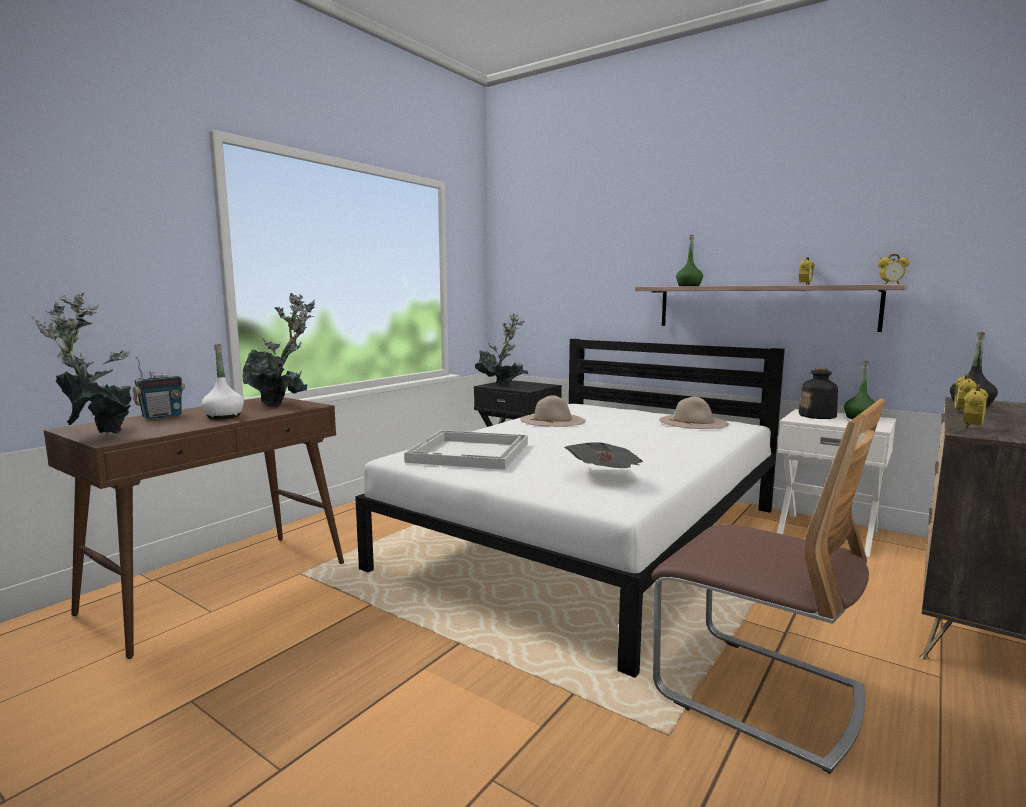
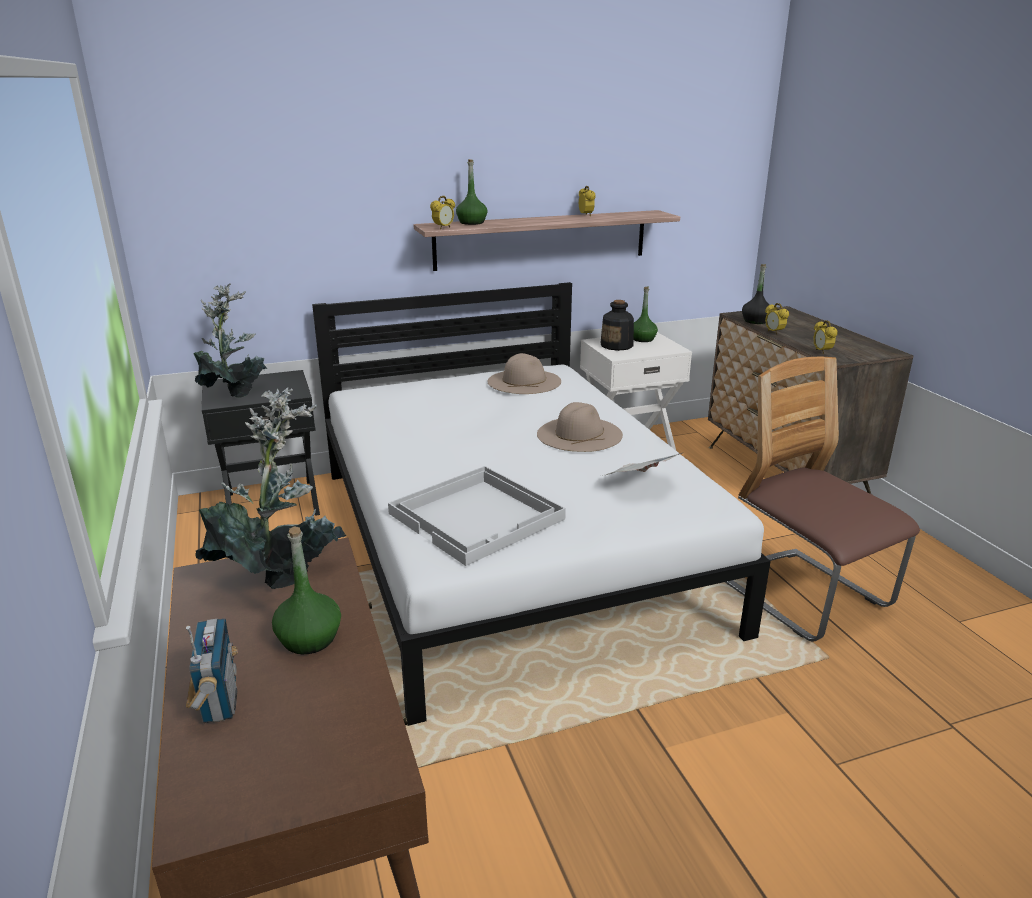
camera: 55 degrees left, 15 degrees up
potted plant [32,293,132,434] -> none
white bottle [201,343,244,419] -> green bottle [272,527,341,654]
beige hat [520,395,585,427] -> beige hat moved to [537,402,623,452]
chair [652,398,885,774] -> chair turned 105 degrees counterclockwise [725,357,920,641]
alarm clock [878,254,909,284] -> alarm clock moved to [430,196,455,229]

